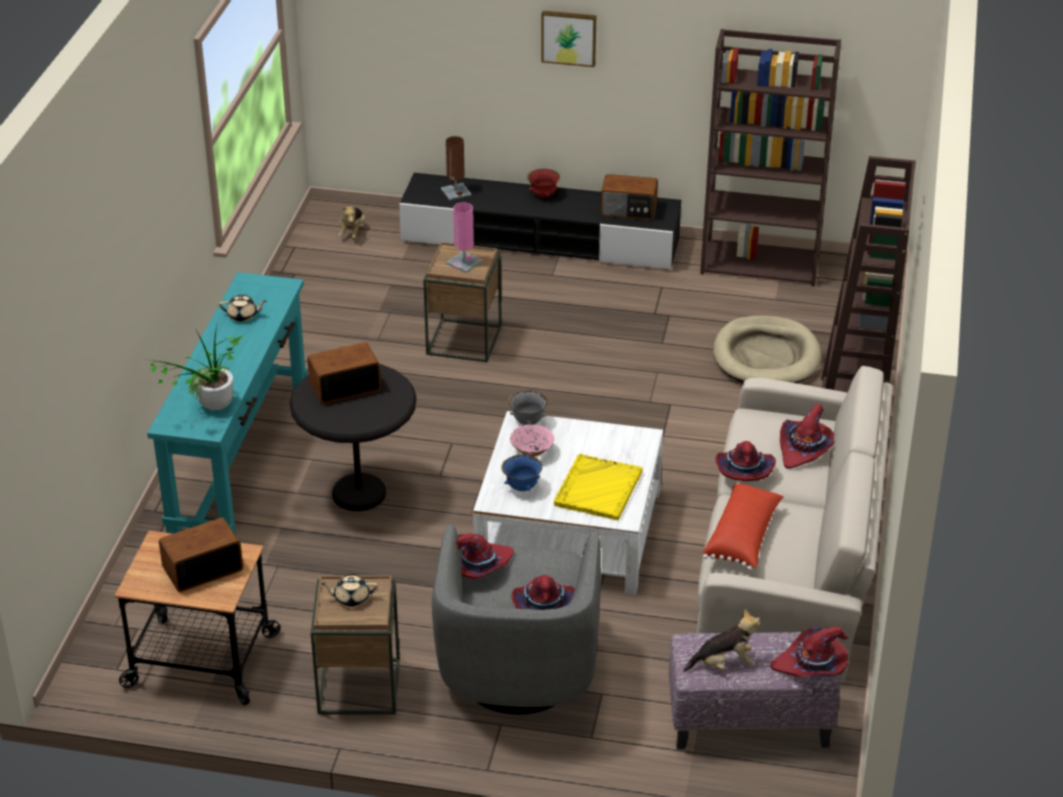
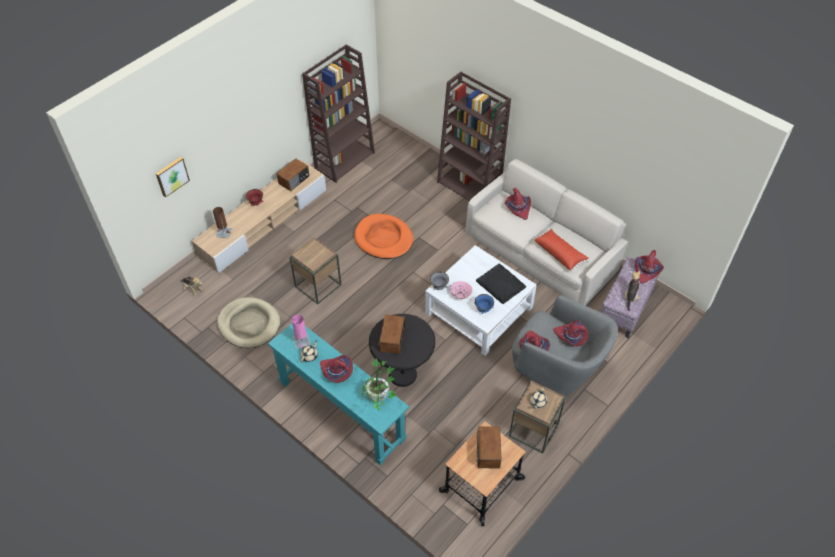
camera: 60 degrees left, 15 degrees up
black tv stand [399,173,681,270] -> beige tv stand [192,160,326,273]
pink table lamp [446,202,482,273] -> pink table lamp moved to [292,314,312,350]
picture [541,11,596,67] -> picture moved to [156,157,190,198]
yellow tray [554,454,642,520] -> black tray [476,263,526,304]
beige dog bed [713,316,821,383] -> beige dog bed moved to [217,297,280,348]
red hat [715,441,776,481] -> red hat moved to [320,355,353,383]
none -> orange dog bed [355,214,413,259]

